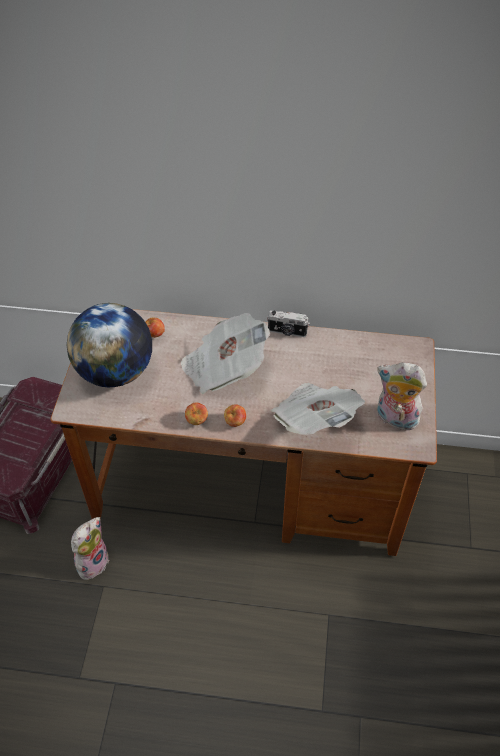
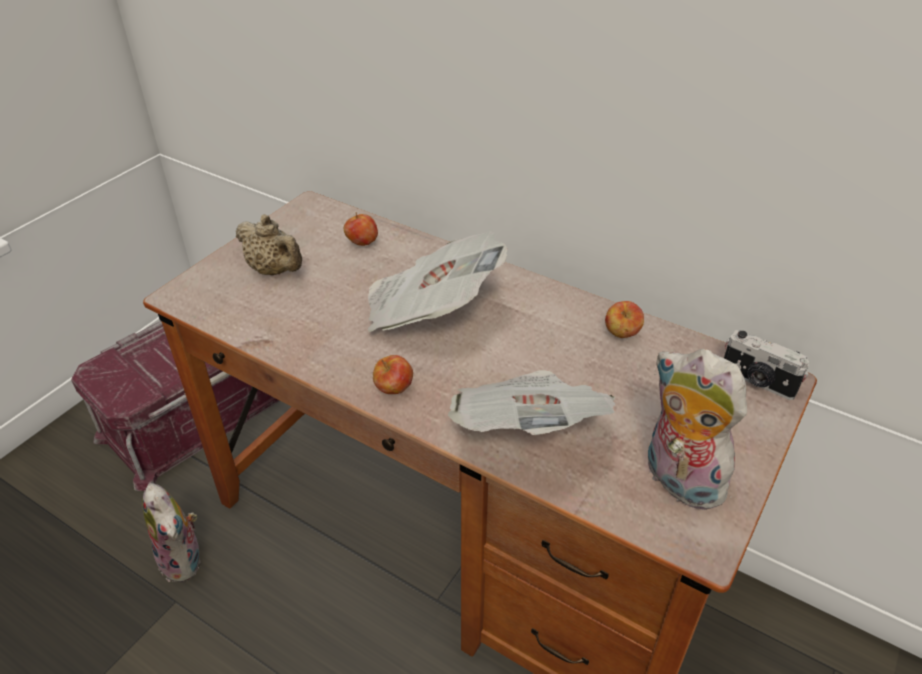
camera: 25 degrees right, 10 degrees down
globe [67,303,152,387] -> beige teapot [236,214,302,275]
plush toy [71,517,110,584] -> plush toy turned 90 degrees clockwise [142,483,200,582]
apple [185,402,208,425] -> apple moved to [605,301,644,338]
camera [267,310,310,337] -> camera moved to [724,330,809,400]

